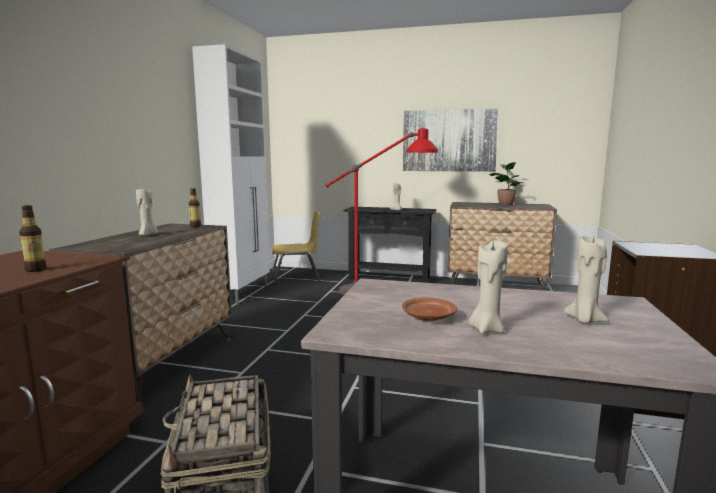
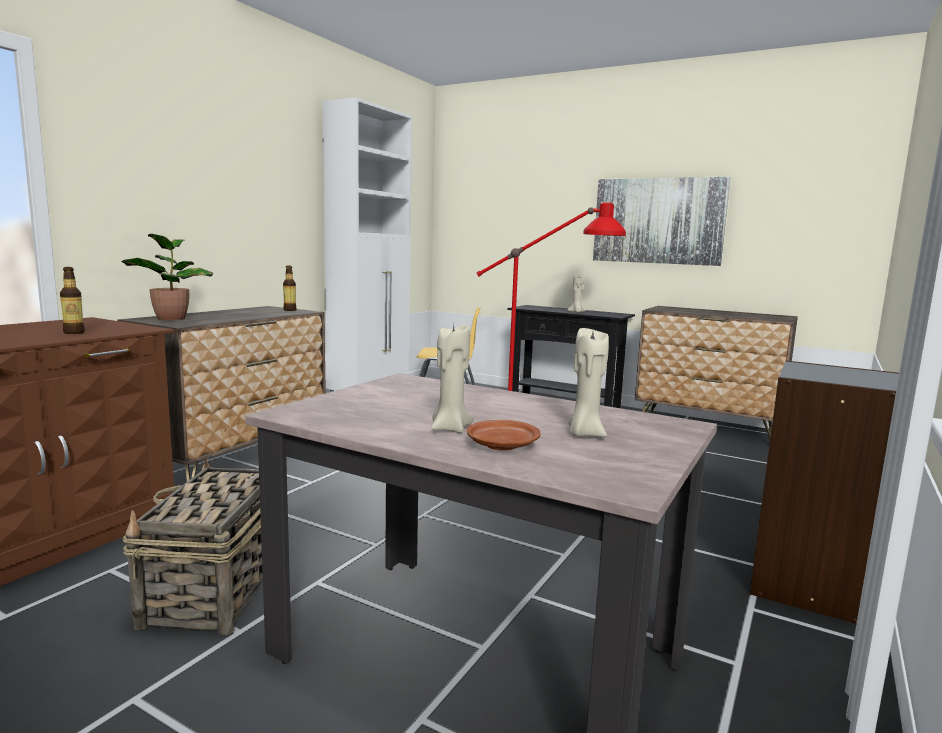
camera: 15 degrees right, 0 degrees up
beige candle [136,187,158,236] -> none
brown plate [402,297,457,321] -> brown plate moved to [467,420,541,450]
potted plant [489,162,524,205] -> potted plant moved to [121,234,214,320]

